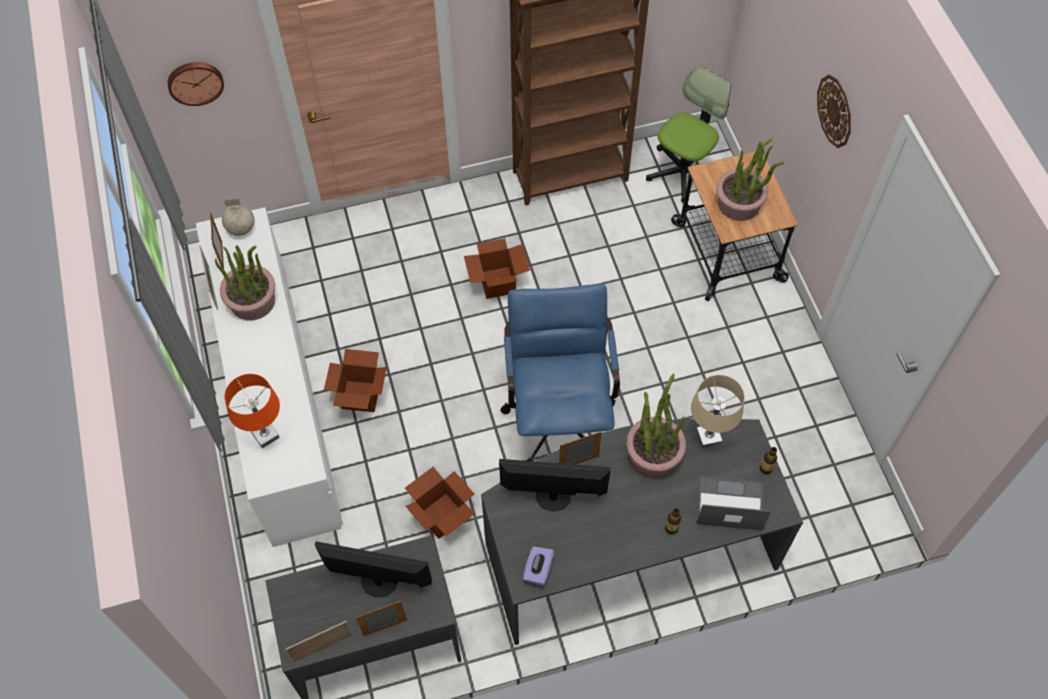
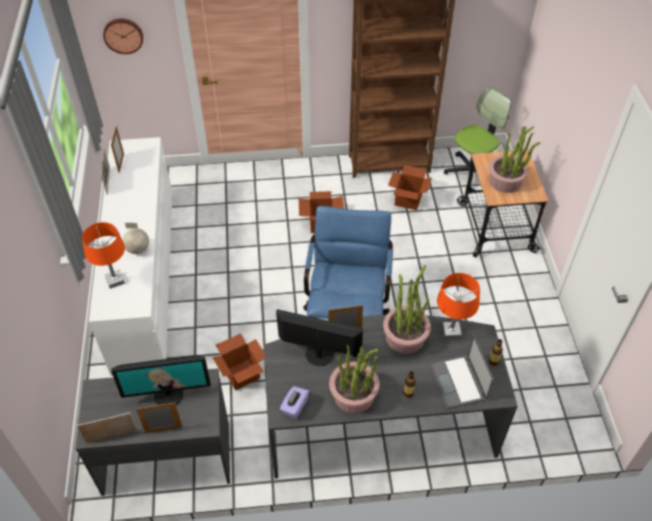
camera: 10 degrees right, 10 degrees down
potted plant [215,245,275,320] -> potted plant moved to [329,345,379,414]
globe [222,199,254,236] -> globe moved to [123,223,149,254]
monitor [315,541,432,597] -> monitor turned 150 degrees clockwise [111,355,211,405]
cardboard box [324,349,387,412] -> cardboard box moved to [388,165,432,210]
beige table lamp [691,375,744,448] -> orange table lamp [437,273,480,339]
laptop [697,476,771,530] -> laptop turned 120 degrees counterclockwise [430,334,494,409]
wall clock [817,75,851,148] -> none

